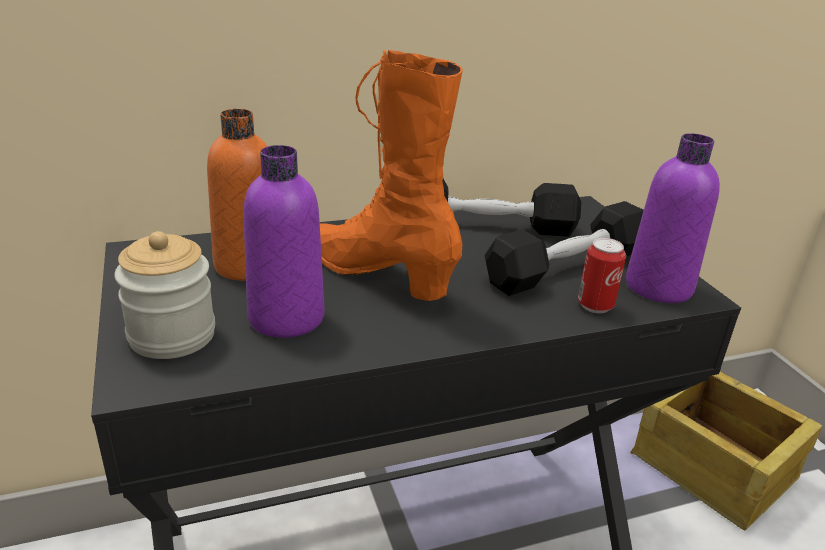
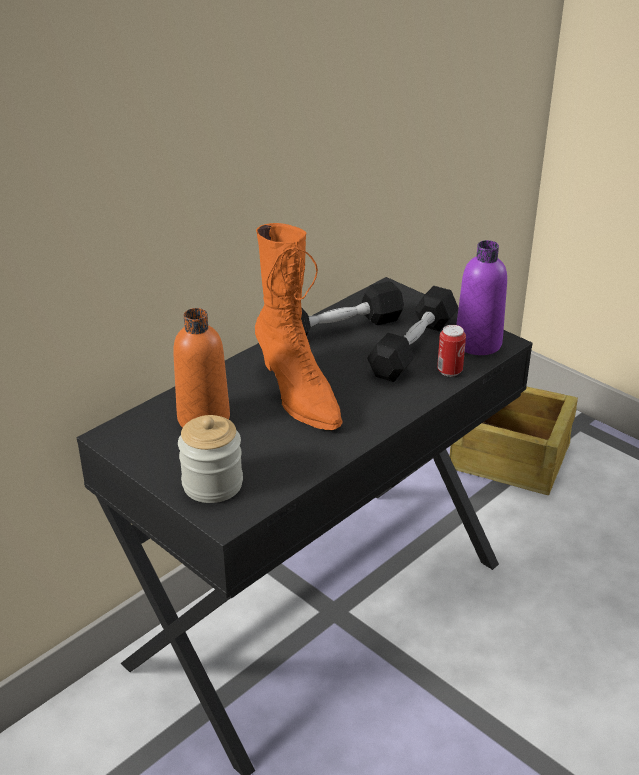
camera: 25 degrees left, 5 degrees up
purple bottle [243,145,324,338] -> none
orange boot [320,50,463,301] -> orange boot turned 135 degrees counterclockwise [255,223,342,430]

